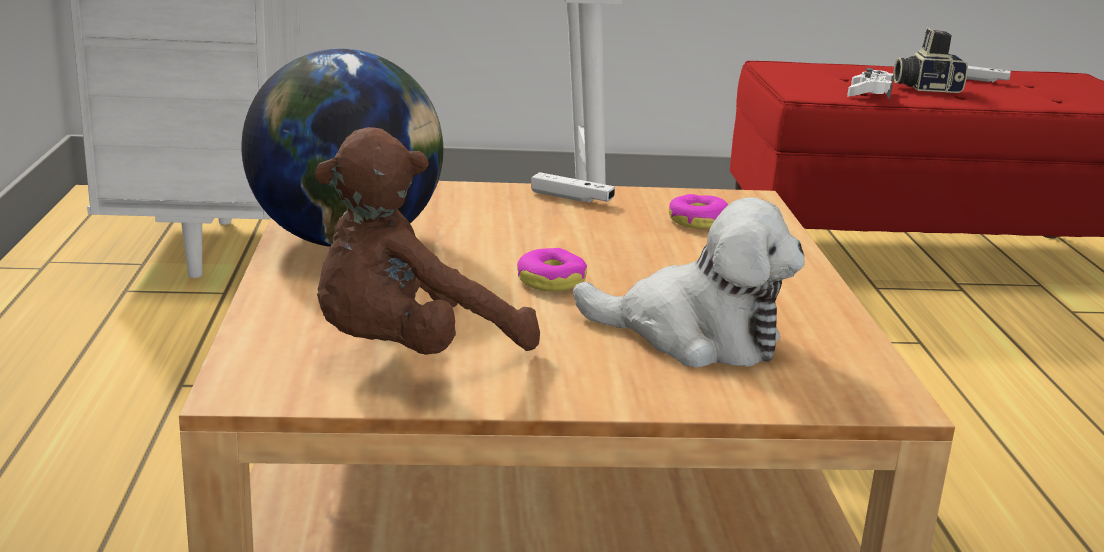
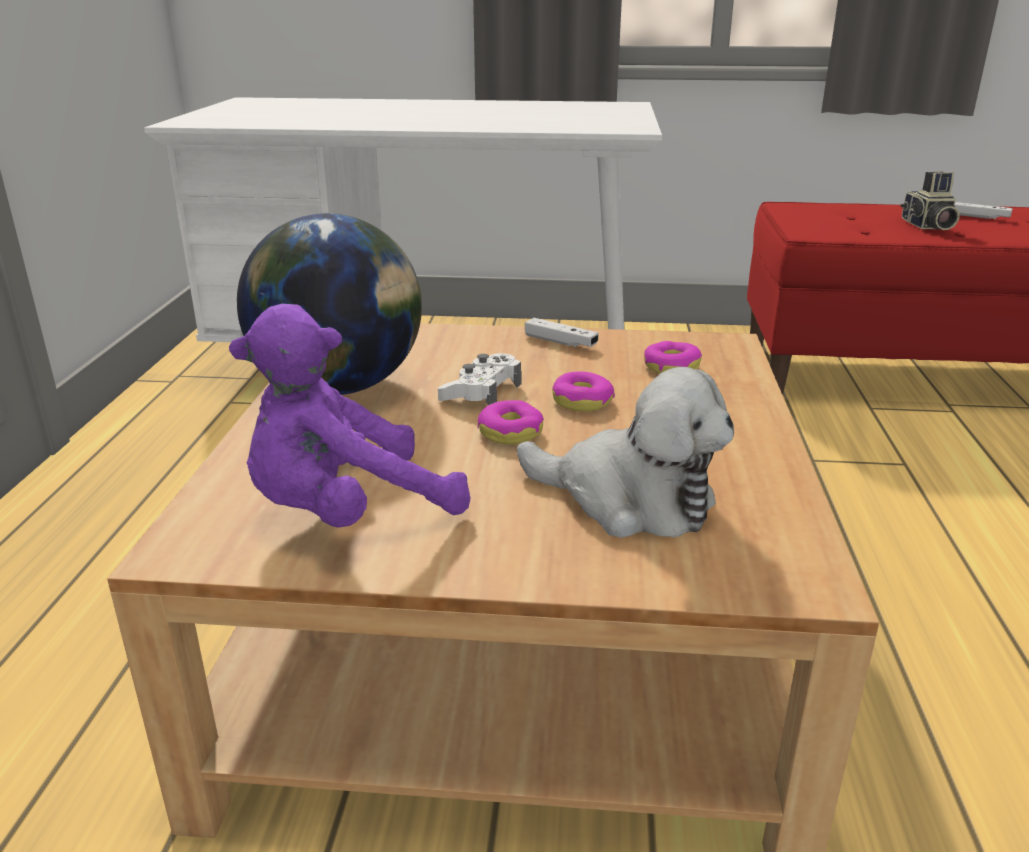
camera: 10 degrees right, 5 degrees up
brown plush toy [314,127,540,355] -> purple plush toy [229,304,470,527]
white game controller [847,68,894,100] -> white game controller moved to [438,353,522,405]
camera [894,27,968,93] -> camera turned 105 degrees counterclockwise [901,172,960,230]
none -> donut [552,372,615,412]

